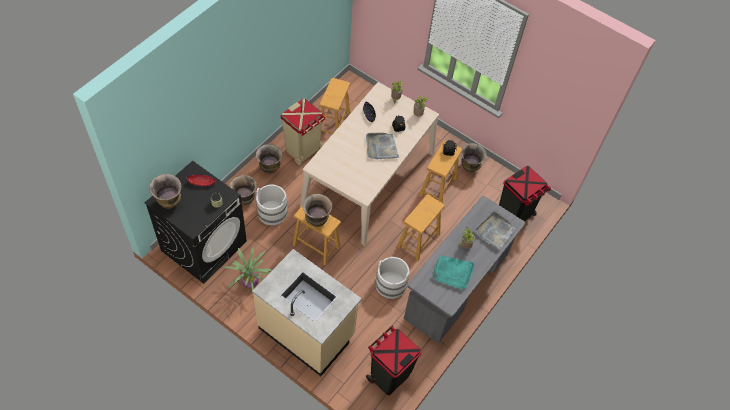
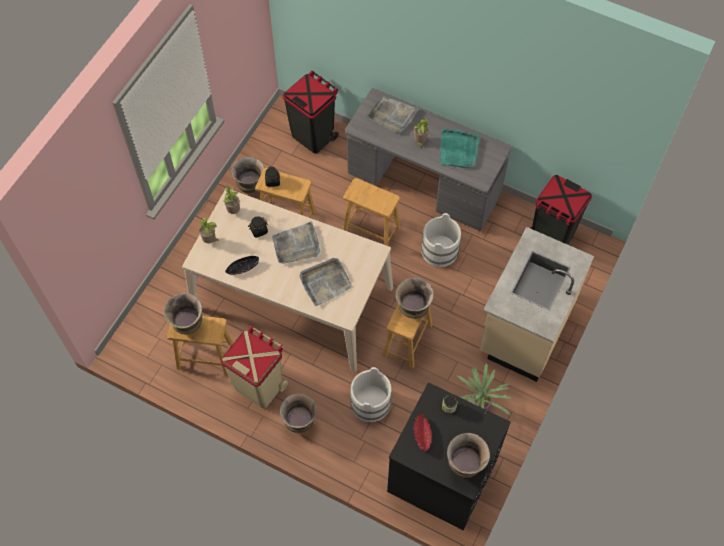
camera: 95 degrees left, 5 degrees up
vase [229,175,257,205] -> vase moved to [164,293,202,334]
none -> grey tray [299,258,352,306]

